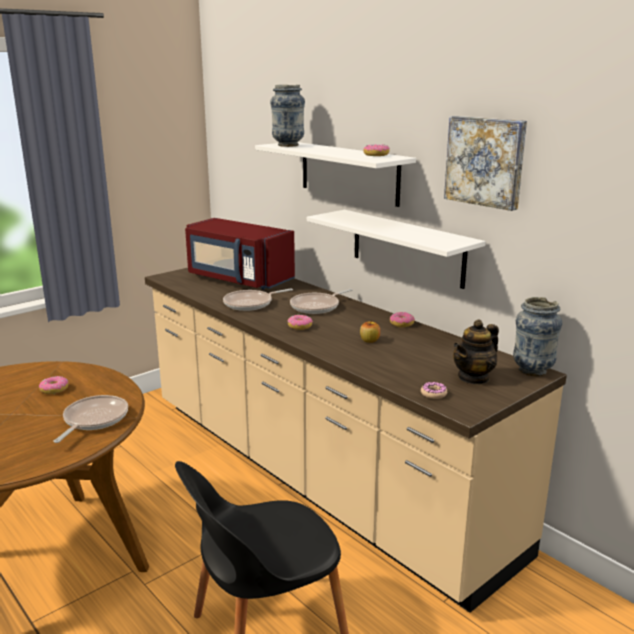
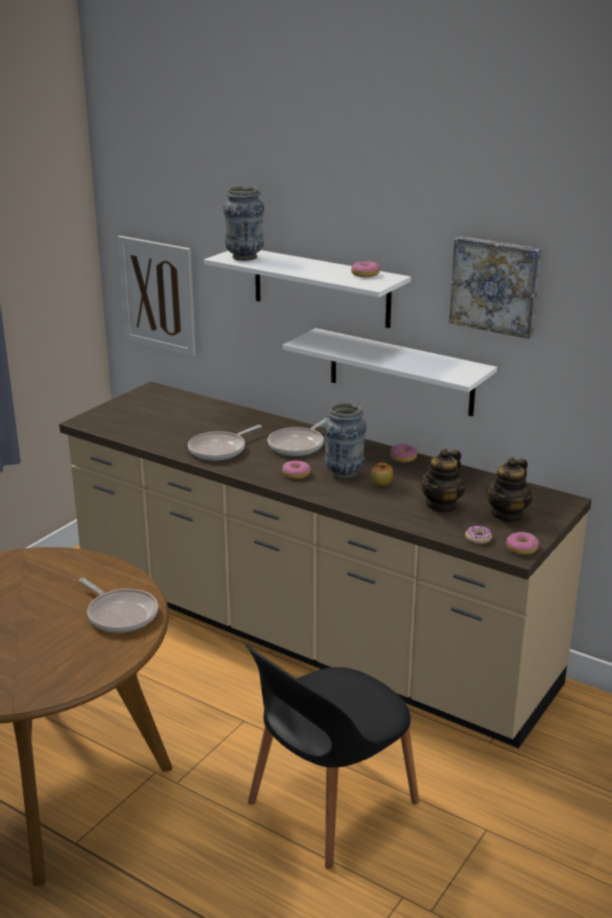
camera: 15 degrees left, 5 degrees up
donut [39,376,69,394] -> donut moved to [506,532,539,555]
frying pan [53,395,128,443] -> frying pan turned 135 degrees clockwise [79,578,158,633]
red microwave [185,218,295,290] -> none
vase [513,297,562,376] -> vase moved to [324,403,367,479]
none -> picture [118,236,196,357]
none -> teapot [420,448,465,513]

